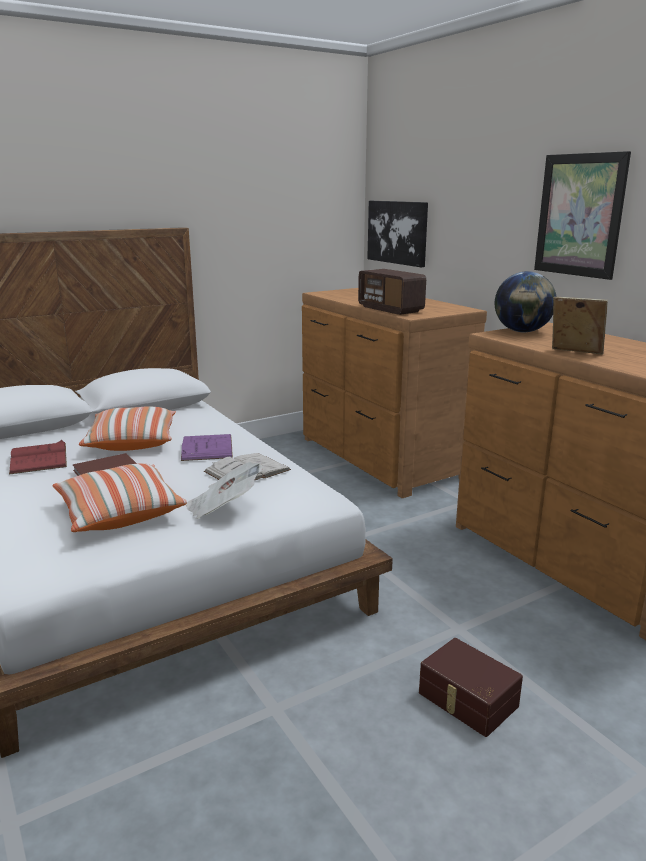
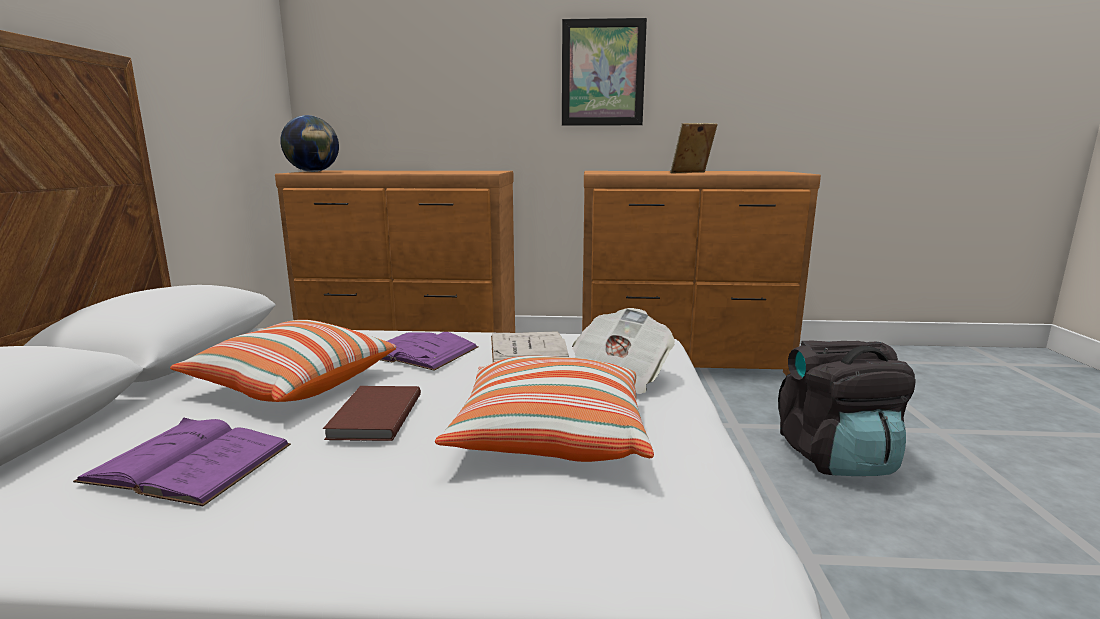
camera: 55 degrees left, 5 degrees down
red book [9,439,67,475] -> purple book [73,418,291,506]
radio [358,269,426,315] -> none
picture [367,201,428,267] -> none
brown storage box [419,638,523,737] -> black backpack [778,341,916,476]
globe [495,271,556,332] -> globe moved to [280,115,339,172]

